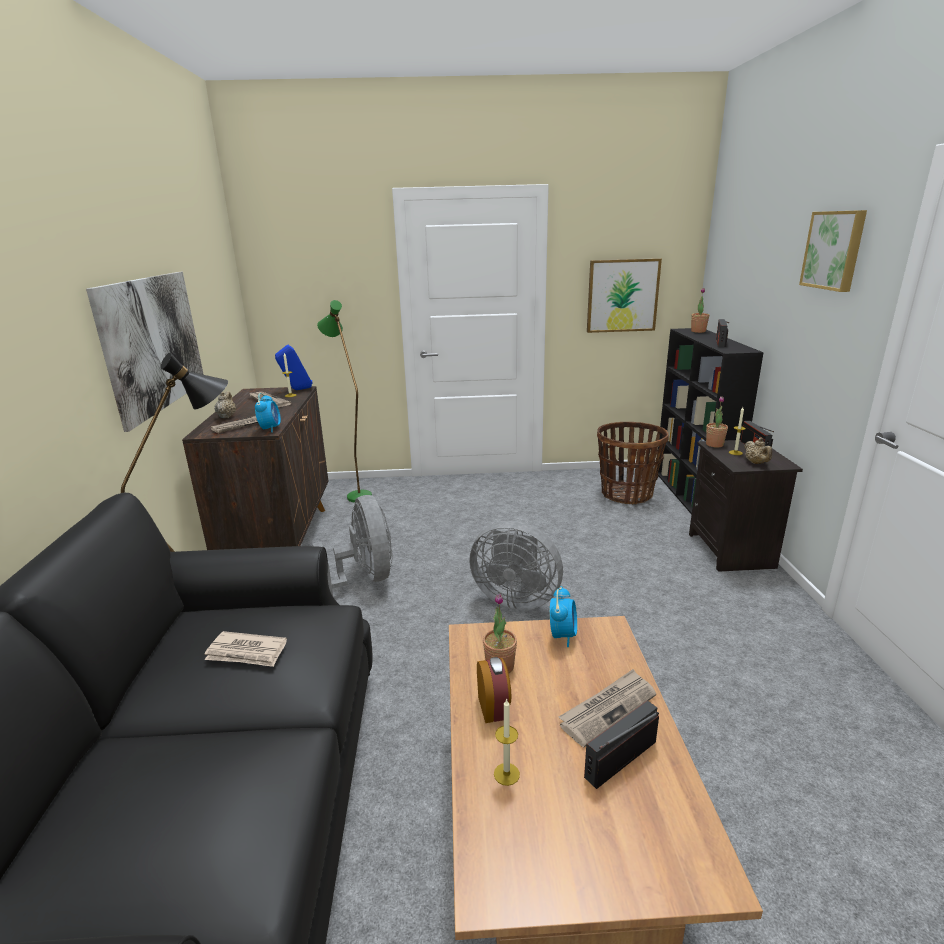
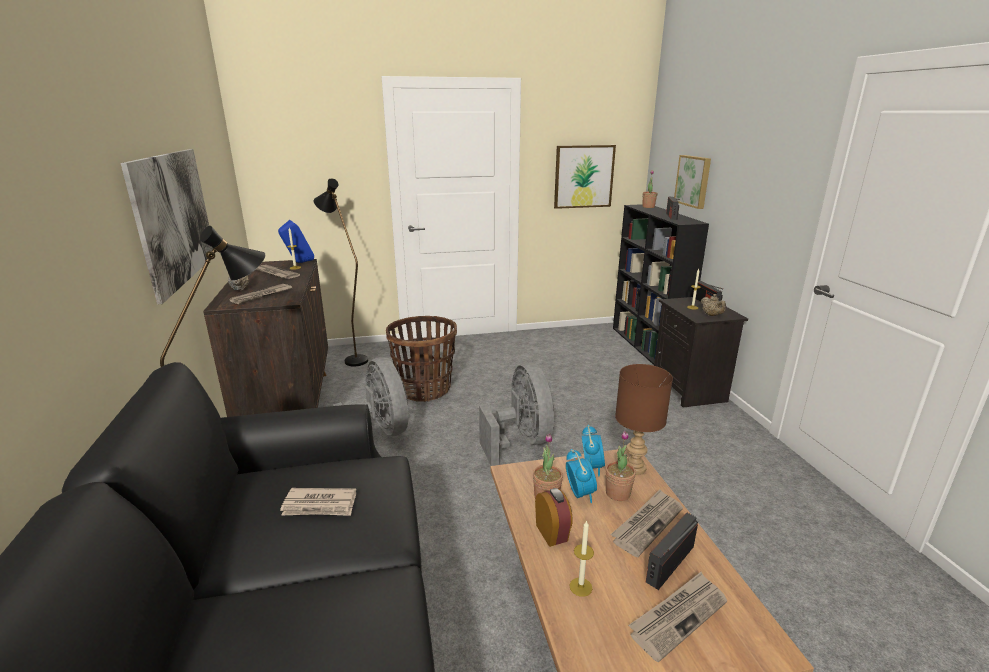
camera: 10 degrees left, 0 degrees up
alarm clock [255,393,281,433] -> alarm clock moved to [566,449,597,503]
green floor lamp [317,300,372,503] -> black floor lamp [314,178,368,367]
grey fan [469,521,563,610] -> grey fan turned 120 degrees counterclockwise [479,363,554,466]
basket [597,422,669,505] -> basket moved to [386,316,457,402]
potted plant [706,396,728,447] -> potted plant moved to [605,431,636,501]
picture [799,210,867,292] -> picture moved to [674,155,711,209]
none -> brown table lamp [615,364,673,475]
none -> newspaper [628,572,727,662]

